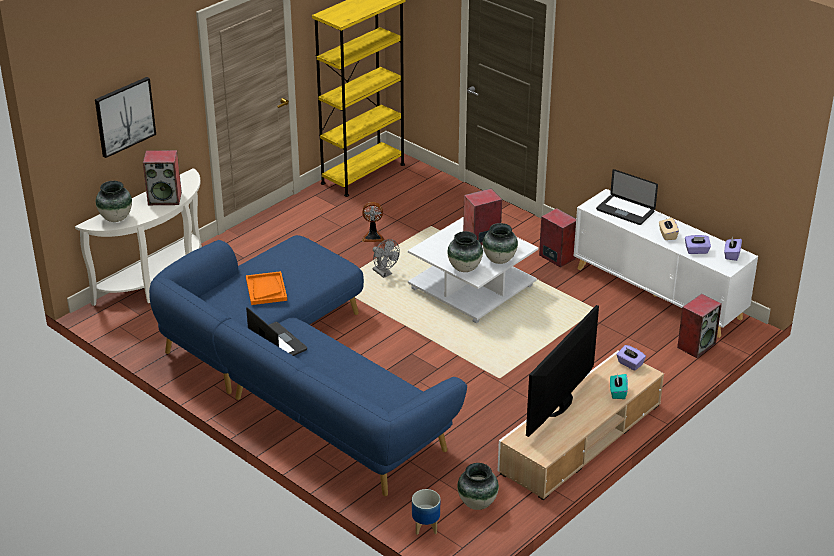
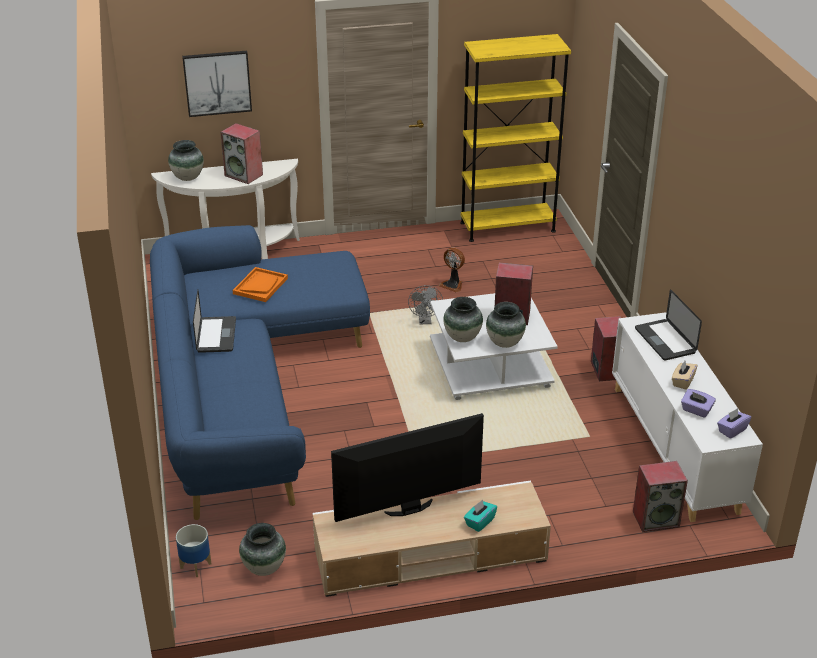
camera: 35 degrees right, 0 degrees up
purple tissue box [616,345,646,371] -> none

